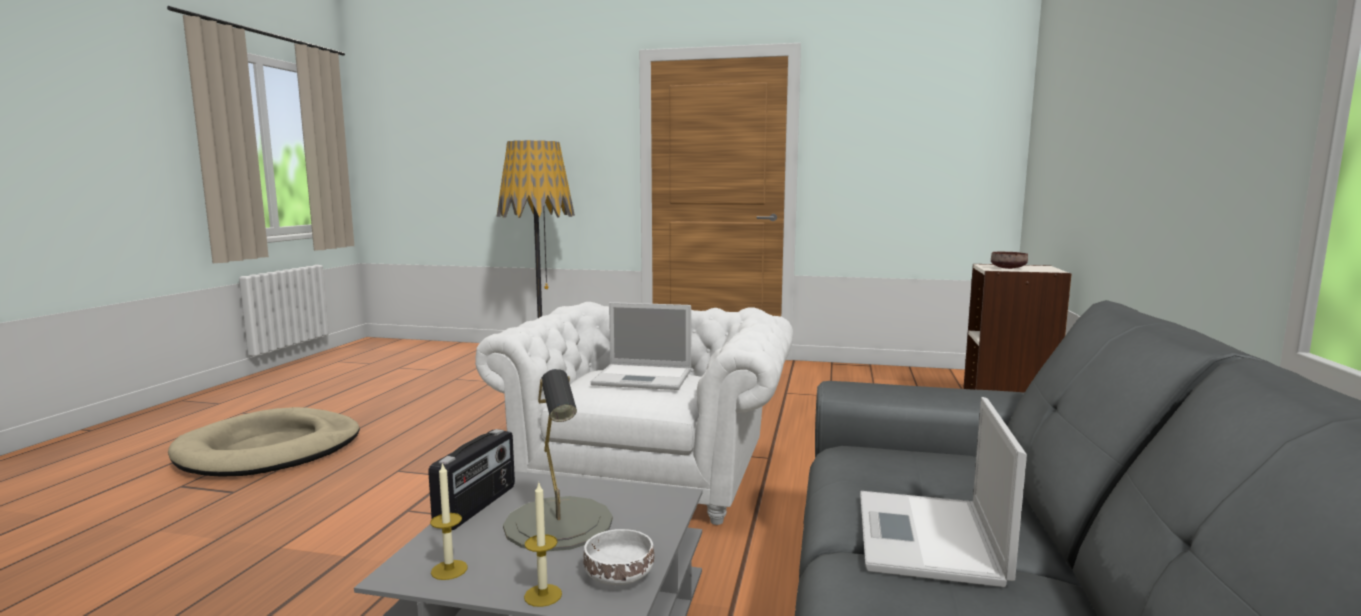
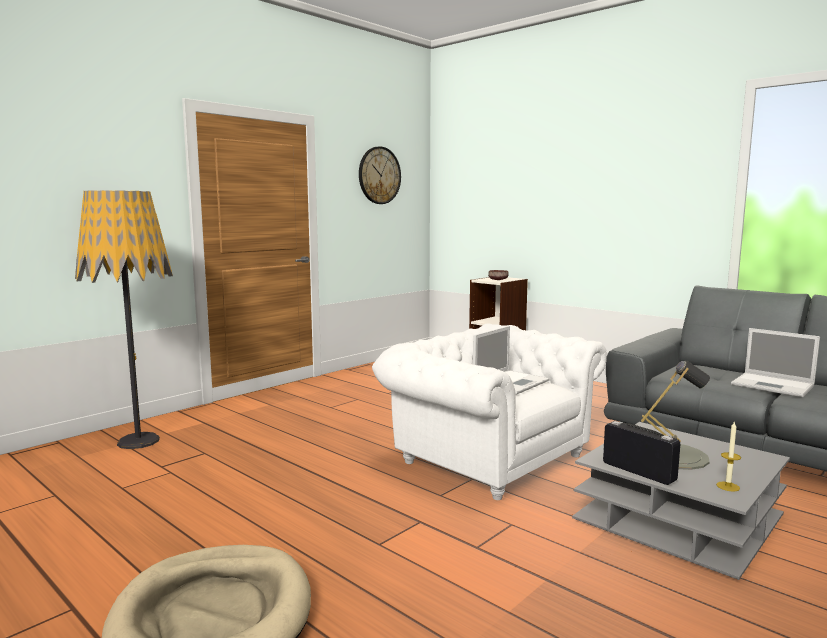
camera: 60 degrees left, 0 degrees up
candle [524,483,562,607] -> none
white bowl [583,529,654,585] -> none
none -> wall clock [359,146,401,204]

